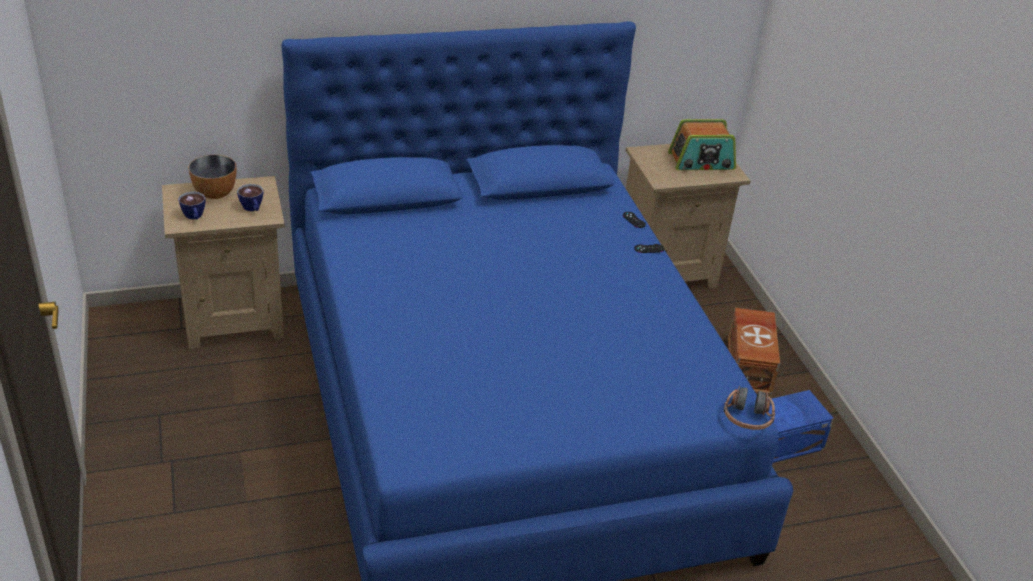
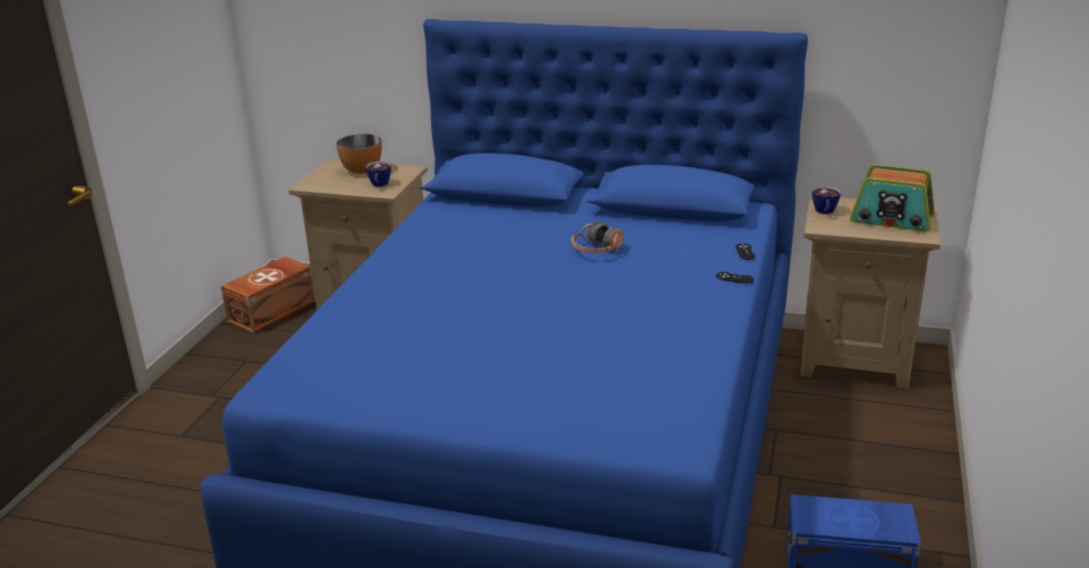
camera: 35 degrees right, 10 degrees down
cup [178,191,205,220] -> cup moved to [812,186,841,214]
headphones [724,386,775,430] -> headphones moved to [571,222,624,253]
brown storage box [728,308,780,395] -> brown storage box moved to [221,257,315,333]

